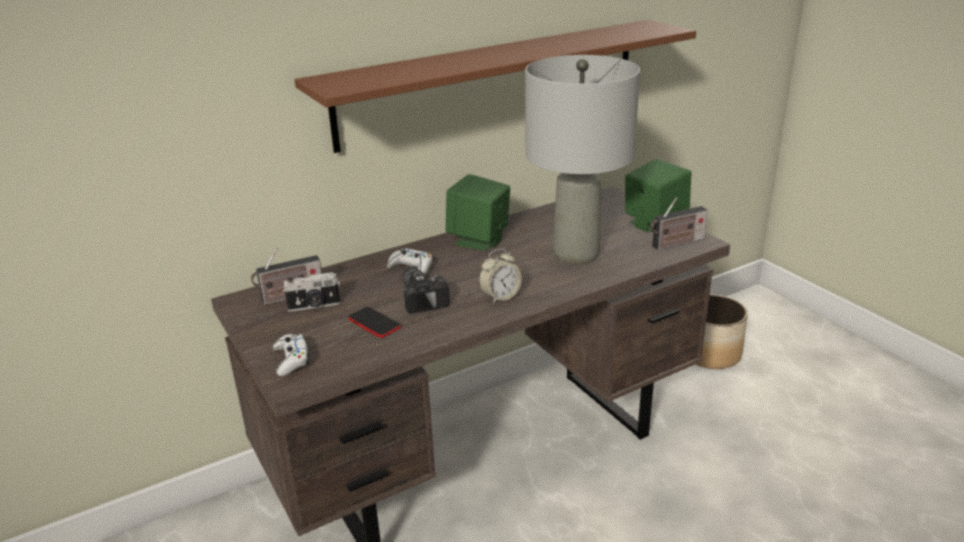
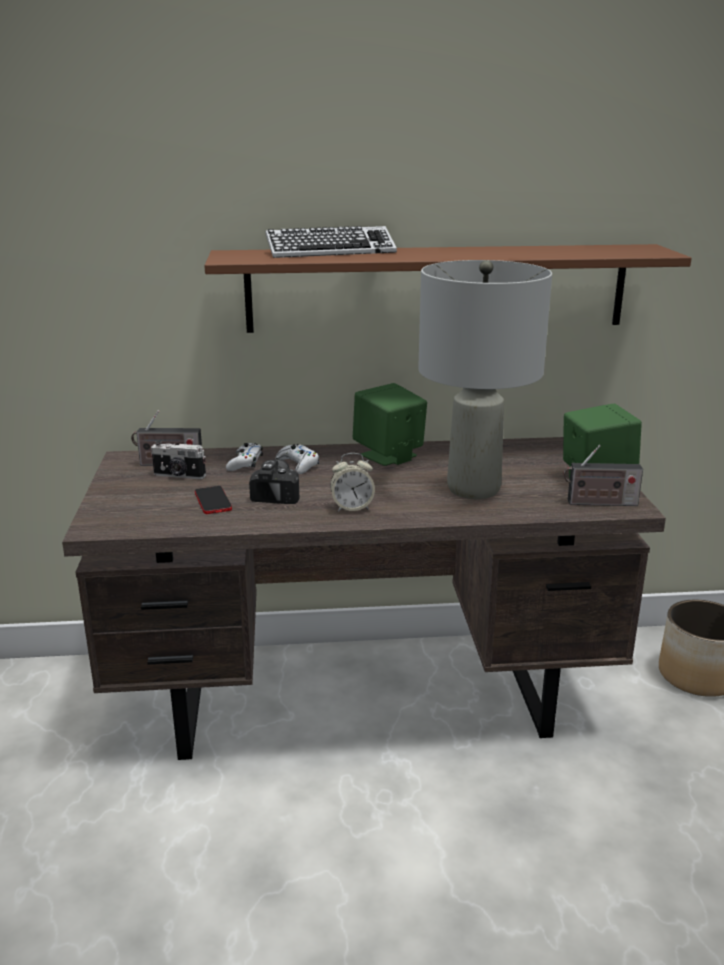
camera: 25 degrees right, 5 degrees down
white game controller [272,334,310,376] -> white game controller moved to [226,443,263,471]
none -> keyboard [265,226,397,258]

